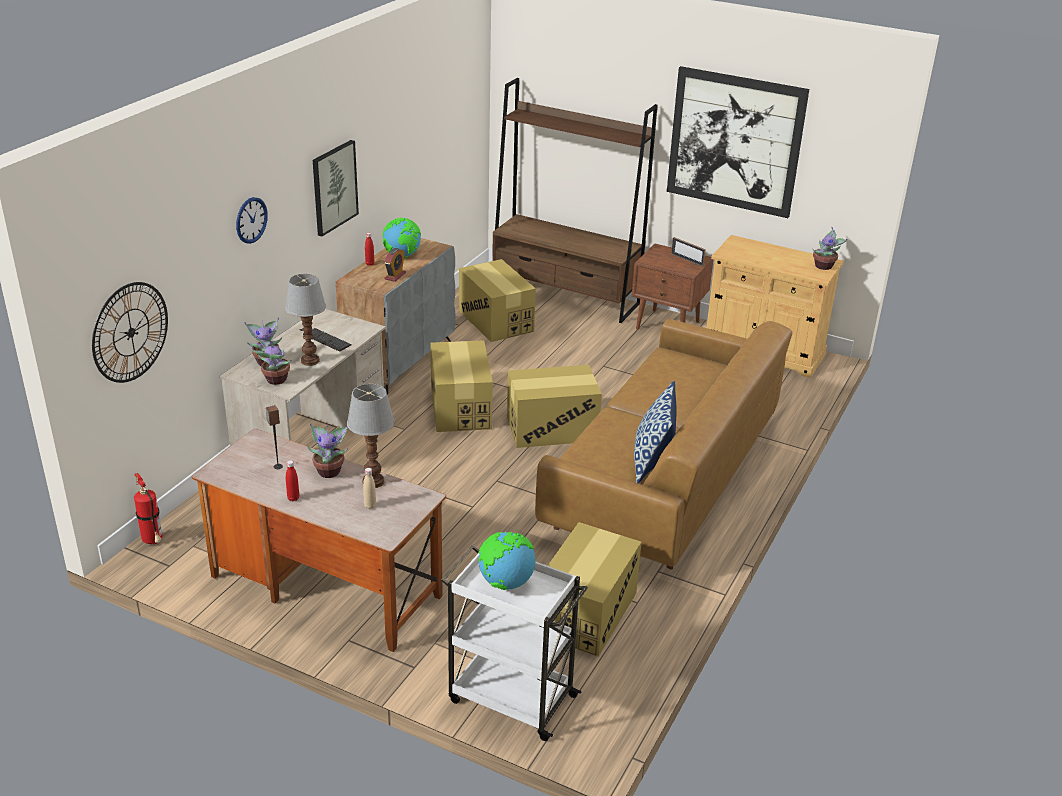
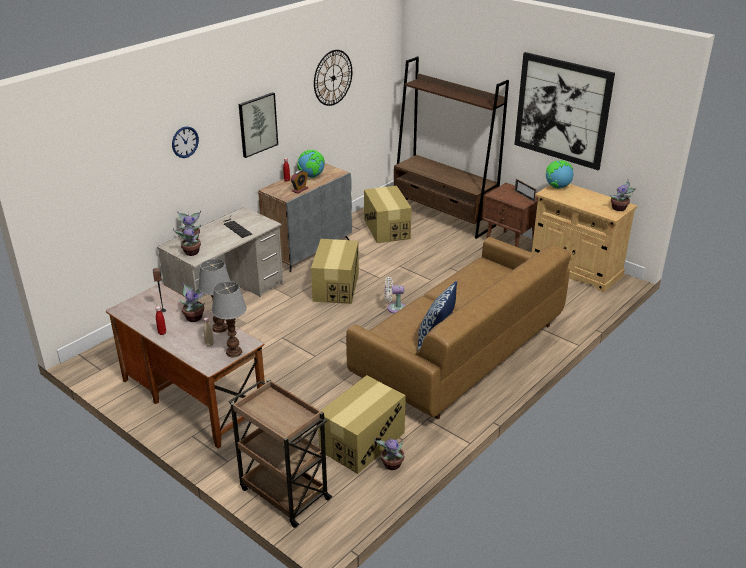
camera: 15 degrees right, 0 degrees up
wall clock [92,282,168,383] -> wall clock moved to [314,50,352,106]
fire extinguisher [134,473,162,544] -> none
table lamp [285,274,326,366] -> table lamp moved to [212,281,247,357]
white cart [441,542,588,741] -> brown cart [229,379,333,528]
globe [479,532,535,590] -> globe moved to [546,160,573,189]
cardboard box [507,365,602,448] -> white fan [384,277,405,314]
none -> potted plant [374,437,404,470]

